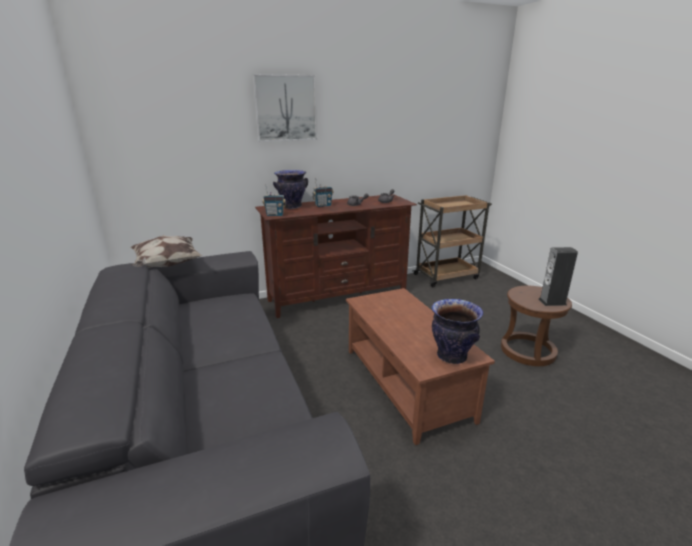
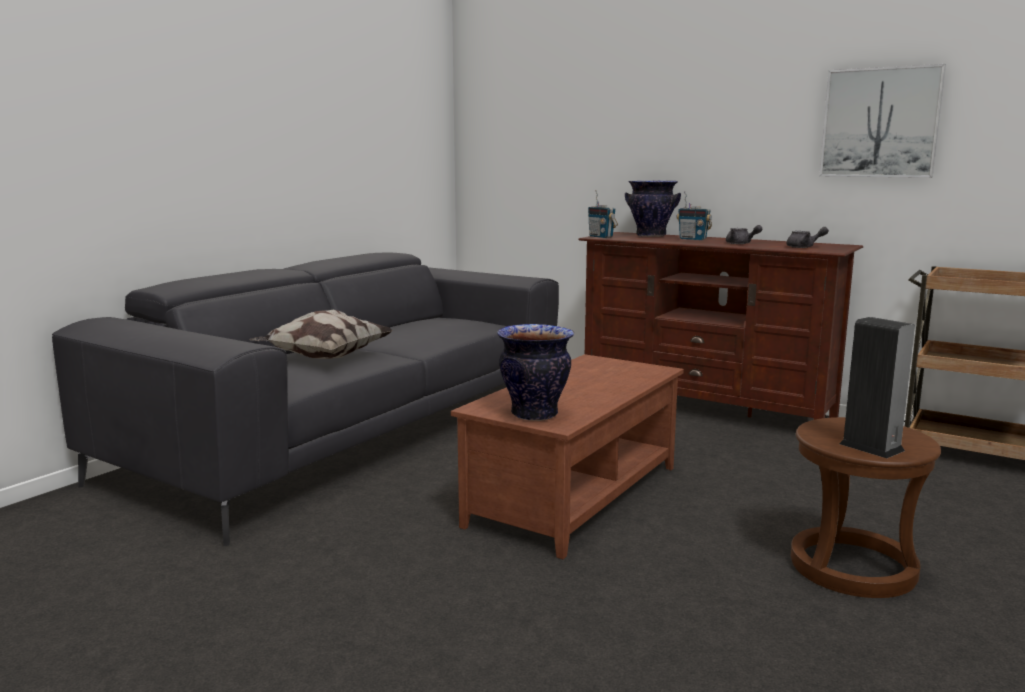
camera: 55 degrees right, 10 degrees down
pillow [130,235,202,268] -> pillow moved to [249,310,394,359]
picture [253,74,317,142] -> picture moved to [819,64,946,178]

